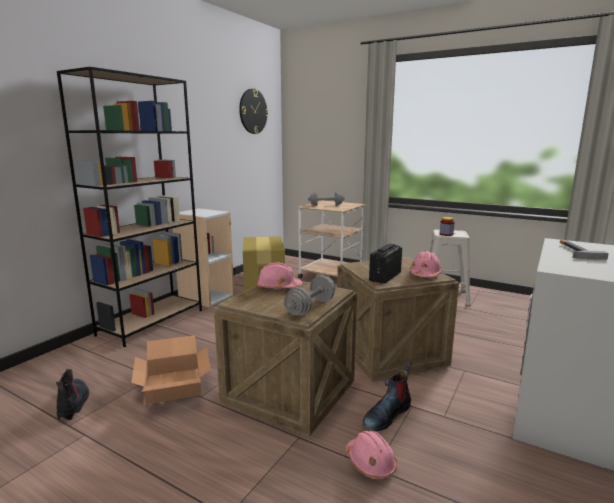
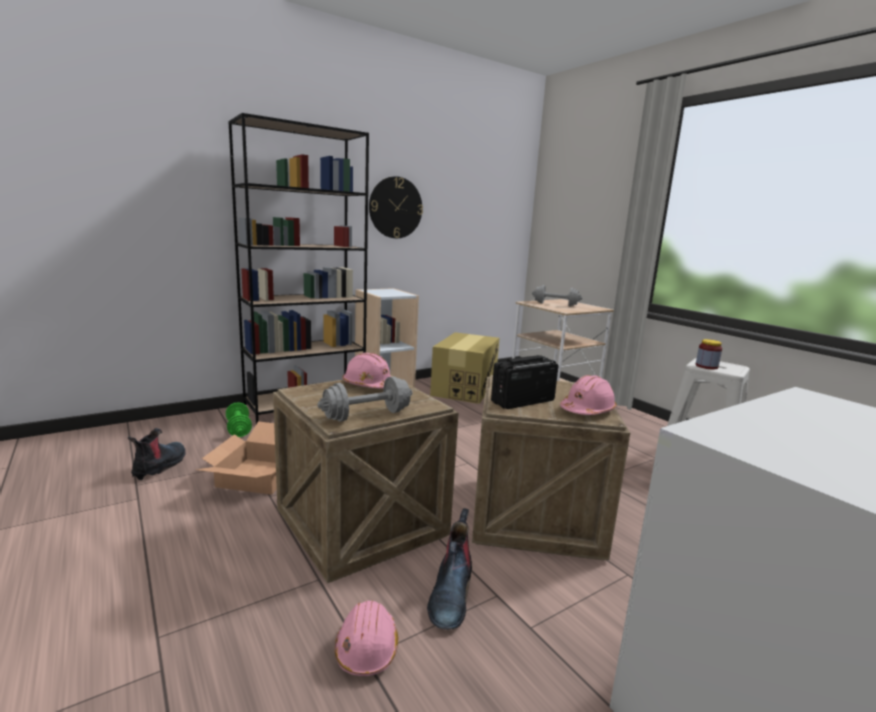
camera: 25 degrees right, 0 degrees up
wall clock [239,89,268,134] -> wall clock moved to [369,176,423,238]
boot [363,362,412,431] -> boot turned 60 degrees counterclockwise [427,508,472,630]
hammer [560,240,609,260] -> none
none -> green dumbbell [226,402,252,437]

